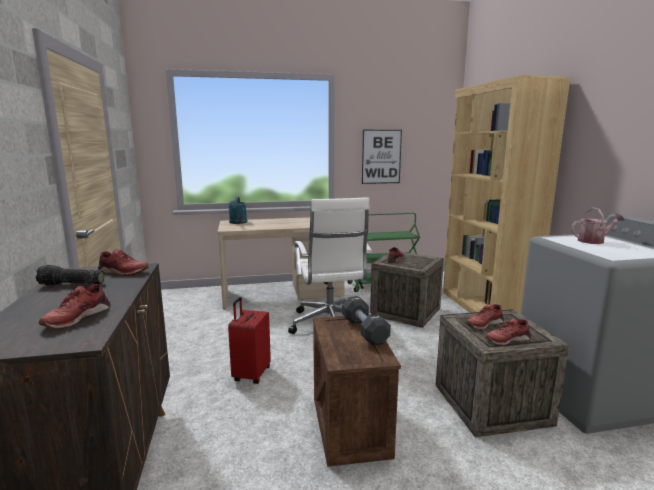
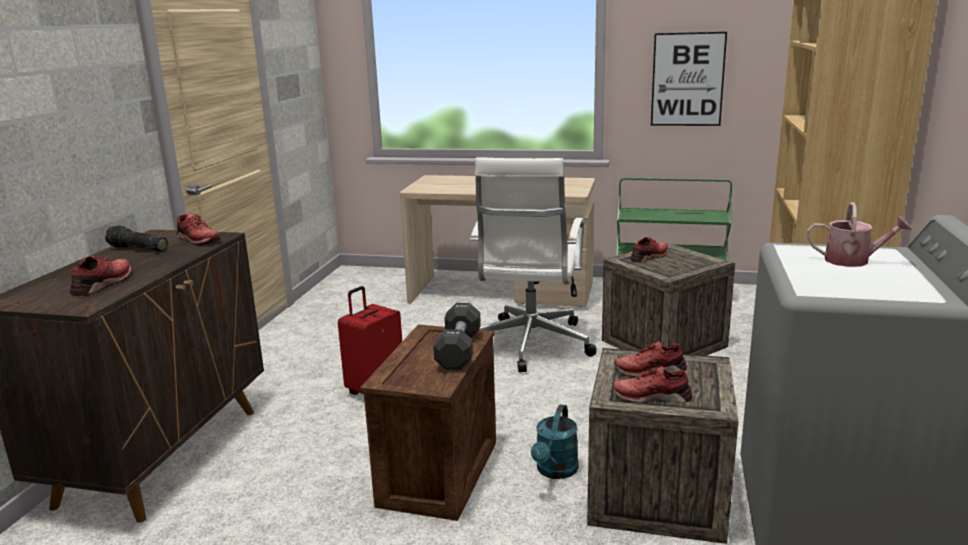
camera: 25 degrees right, 5 degrees up
red shoe [39,284,110,329] -> red shoe turned 150 degrees clockwise [70,255,131,296]
turquoise watering can [229,197,247,224] -> turquoise watering can moved to [531,404,579,479]

